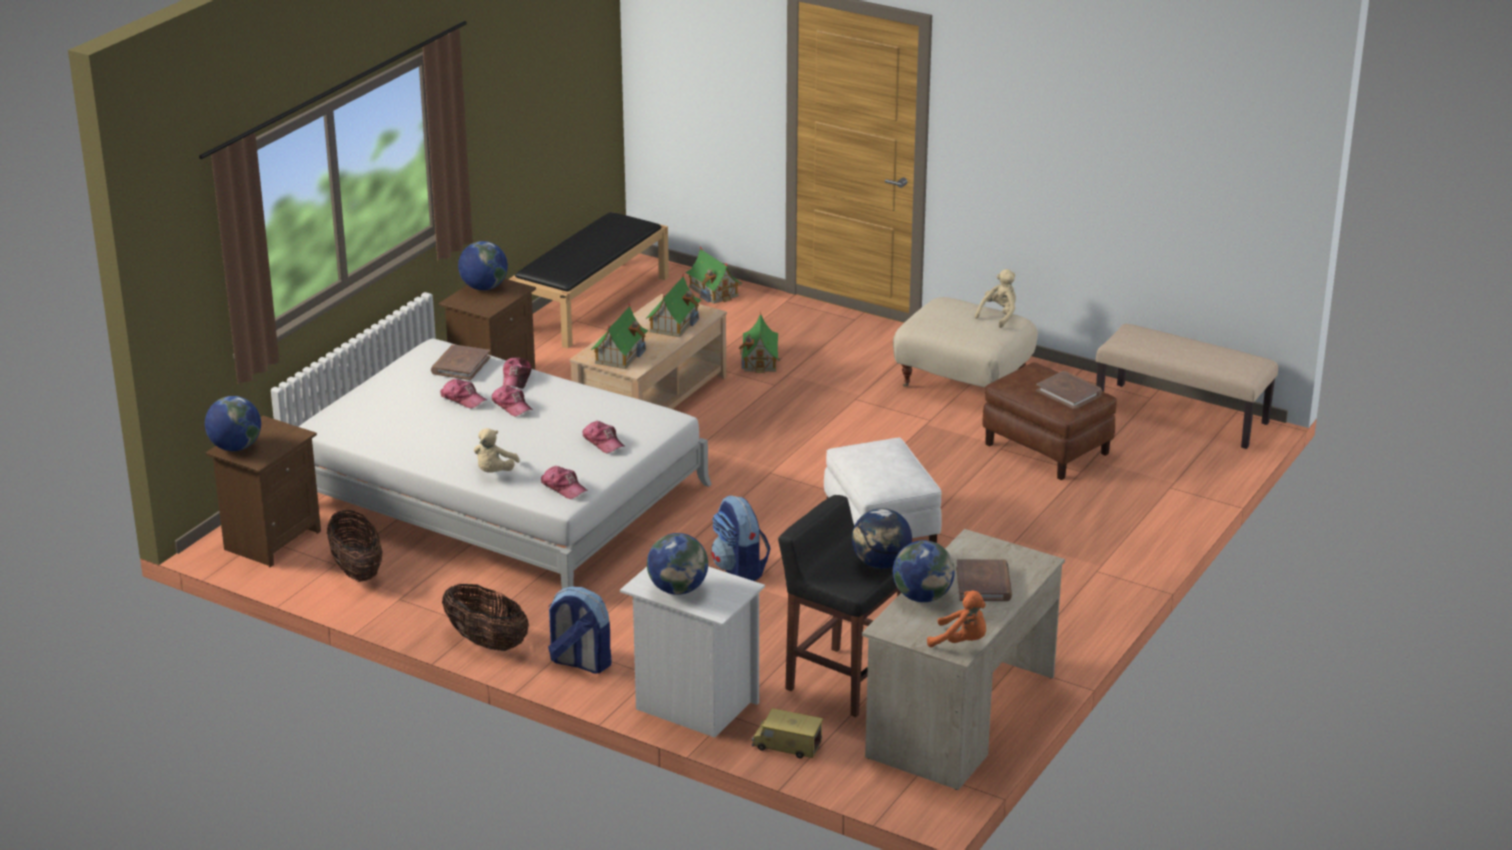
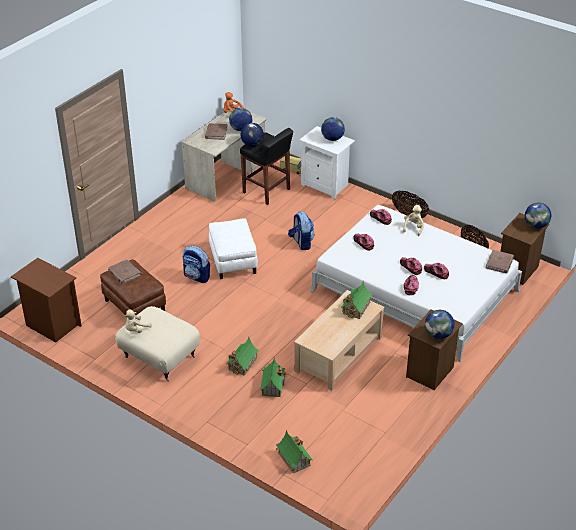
camera: 175 degrees left, 10 degrees up
brown book [431,344,491,380] -> brown book moved to [486,250,514,273]
black bench [508,212,669,349] -> none
backpack [548,586,612,674] -> backpack moved to [183,246,210,283]
toy house [646,274,701,337] -> toy house moved to [226,337,259,376]
beige bench [1096,324,1278,449] -> brown nightstand [11,258,82,342]

